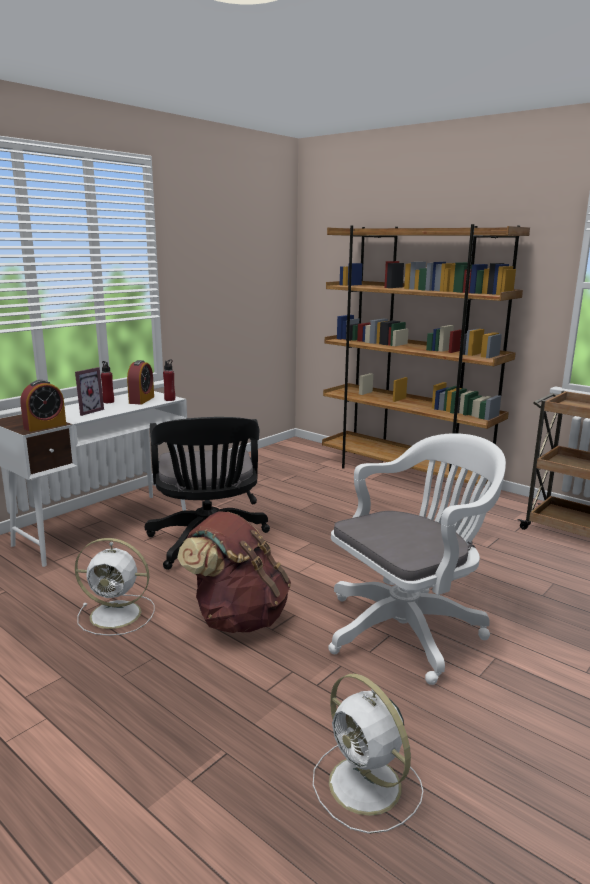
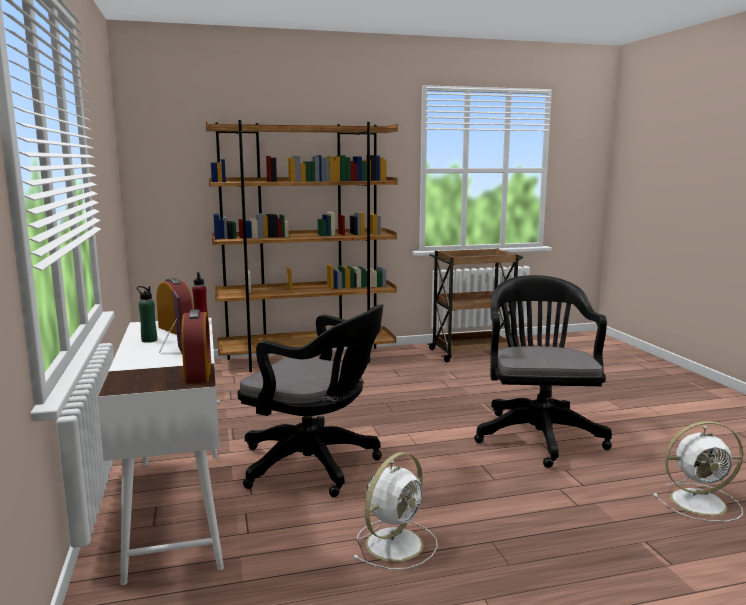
camera: 55 degrees left, 5 degrees down
red bottle [101,361,114,403] -> green bottle [137,286,157,343]
brown backpack [177,511,291,633] -> none
white office chair [329,433,506,685] -> black office chair [474,275,612,468]

